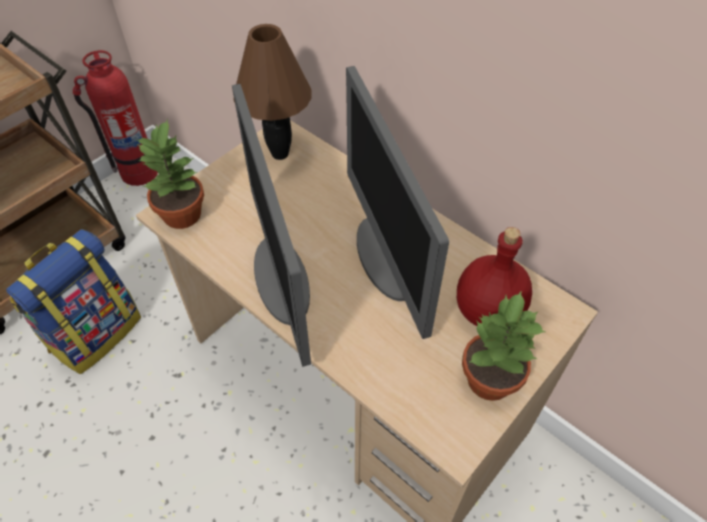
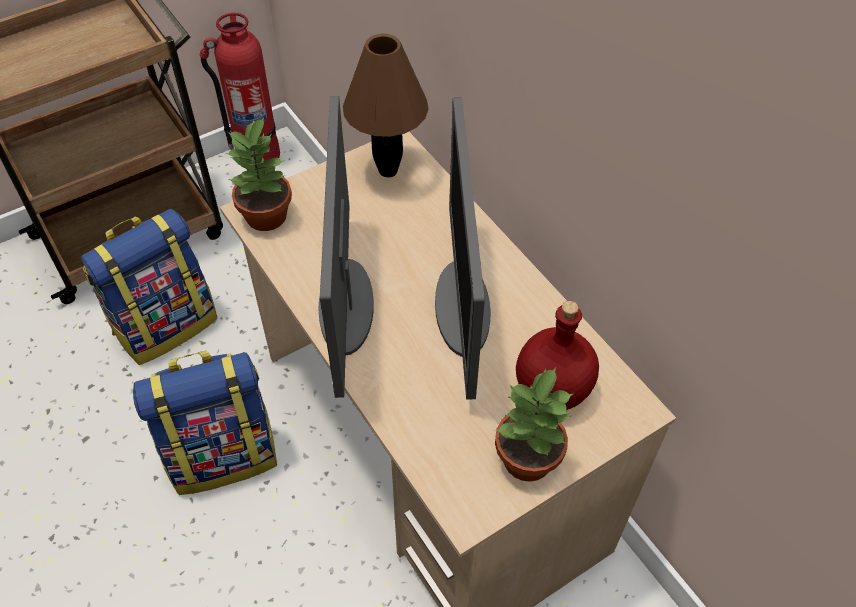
camera: 15 degrees right, 0 degrees up
none -> backpack [133,351,277,495]

